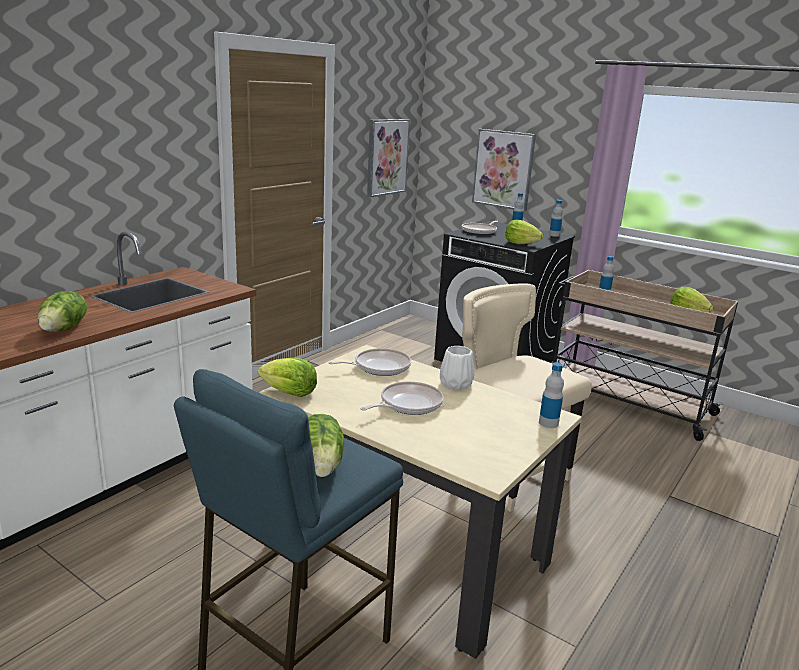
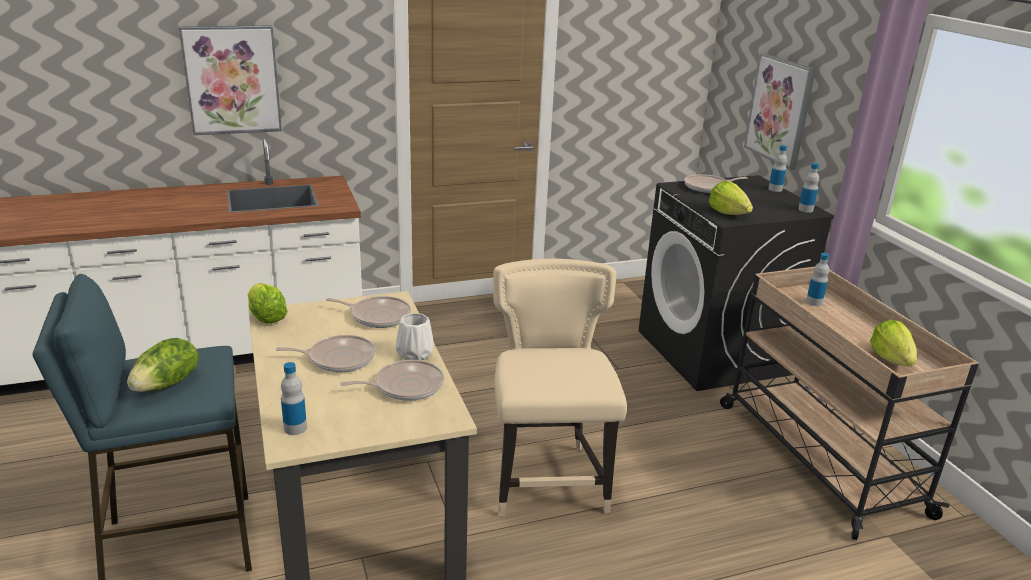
camera: 35 degrees right, 5 degrees up
lettuce [38,291,87,332] -> none
picture [367,119,410,197] -> picture moved to [179,26,282,135]
bottle [539,362,564,428] -> bottle moved to [281,362,307,435]
none -> frying pan [340,360,444,401]

